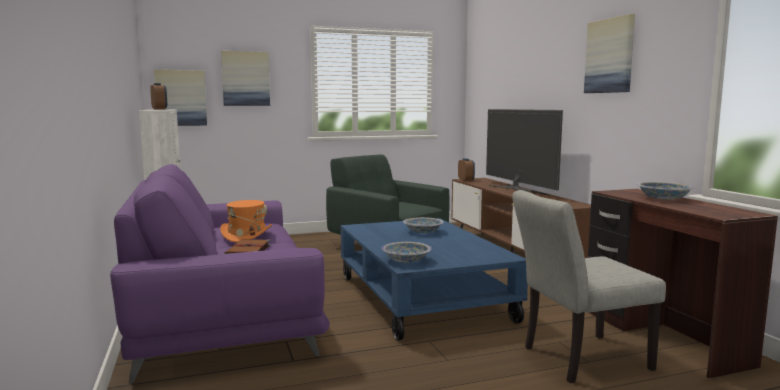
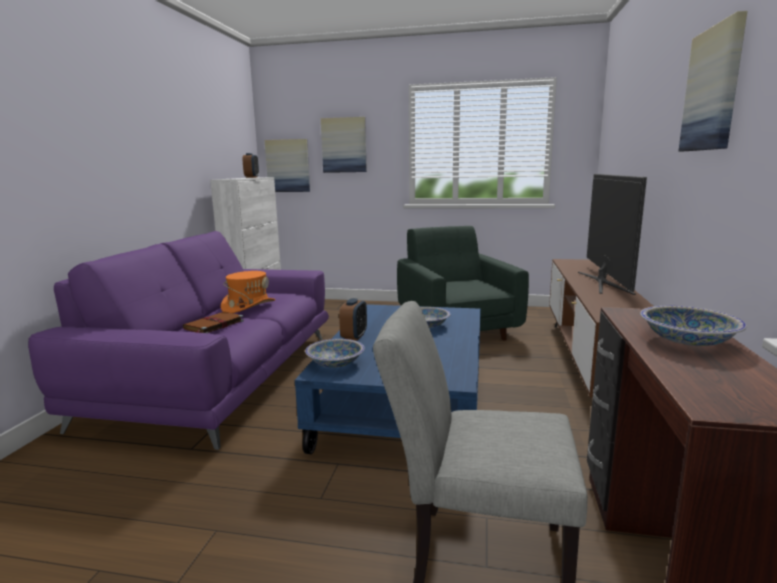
camera: 30 degrees right, 5 degrees up
alarm clock [458,158,475,181] -> alarm clock moved to [339,298,367,341]

